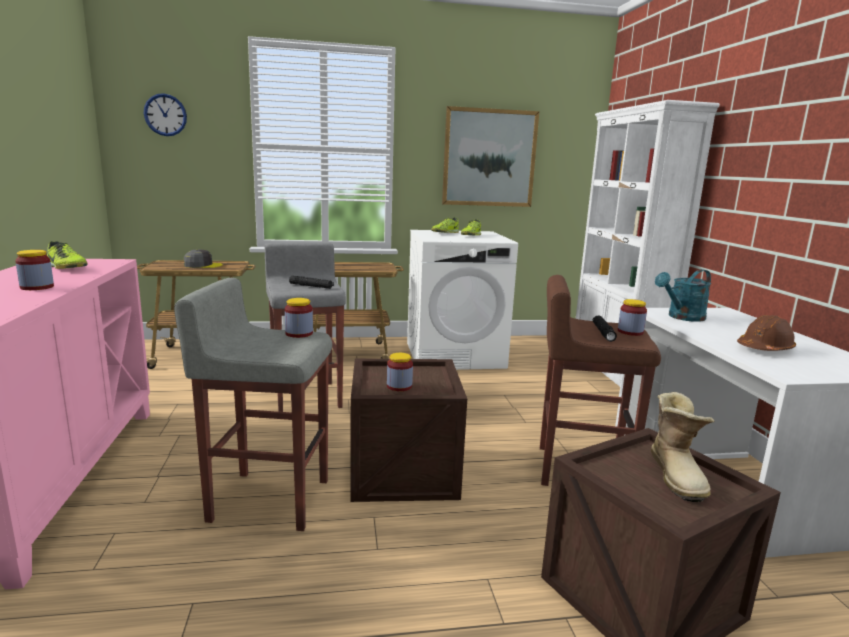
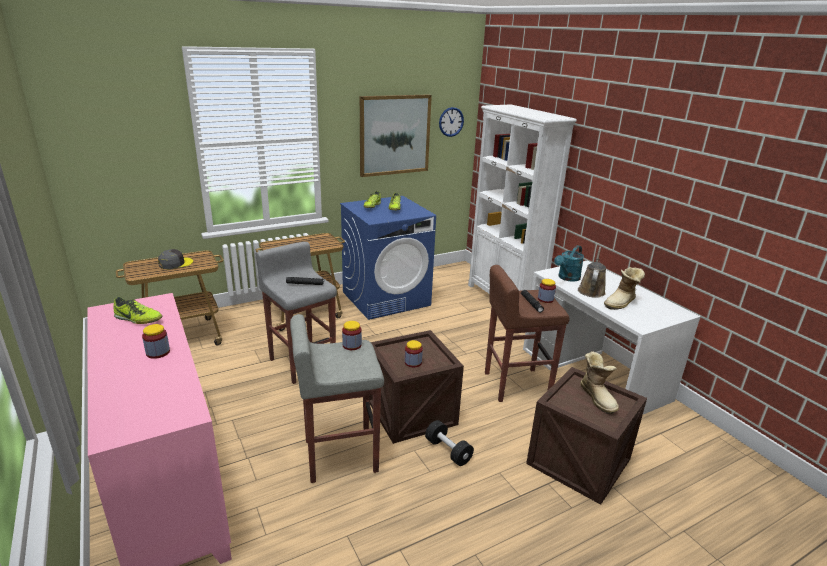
camera: 20 degrees left, 10 degrees up
wall clock [144,93,187,136] -> wall clock moved to [439,107,464,137]
white washing machine [407,230,518,370] -> blue washing machine [340,196,436,320]
brown hard hat [737,315,797,351] -> boot [604,267,645,310]
none -> black dumbbell [425,420,474,466]
none -> brown watering can [578,247,606,298]

